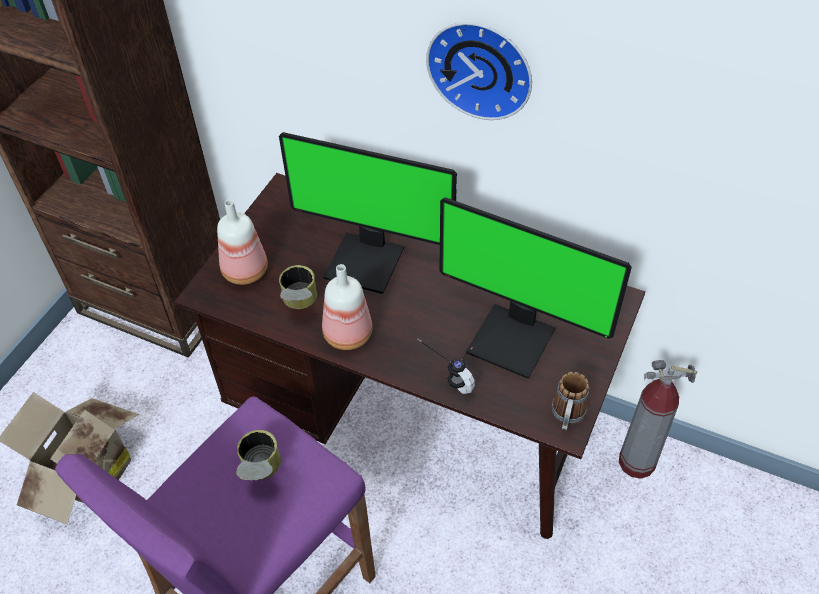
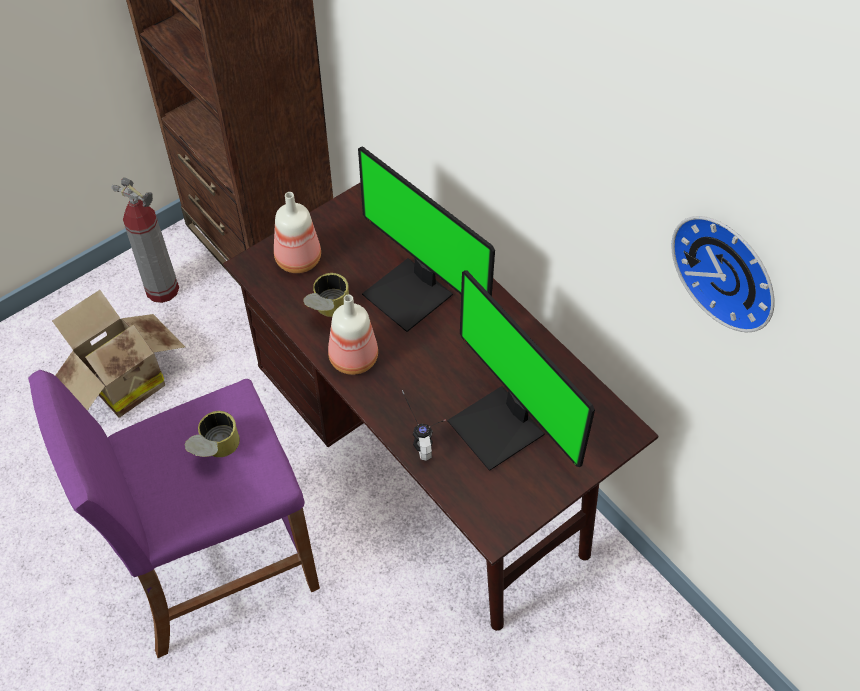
camera: 25 degrees right, 5 degrees up
wall clock [426,22,532,120] -> wall clock moved to [671,216,775,332]
mug [552,372,589,430] -> none
fire extinguisher [619,360,697,479] -> fire extinguisher moved to [111,177,179,303]

